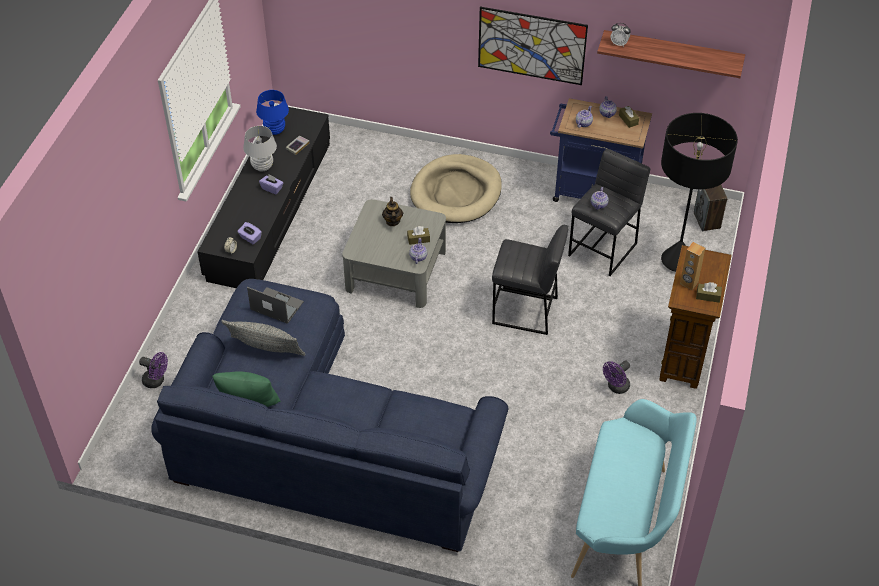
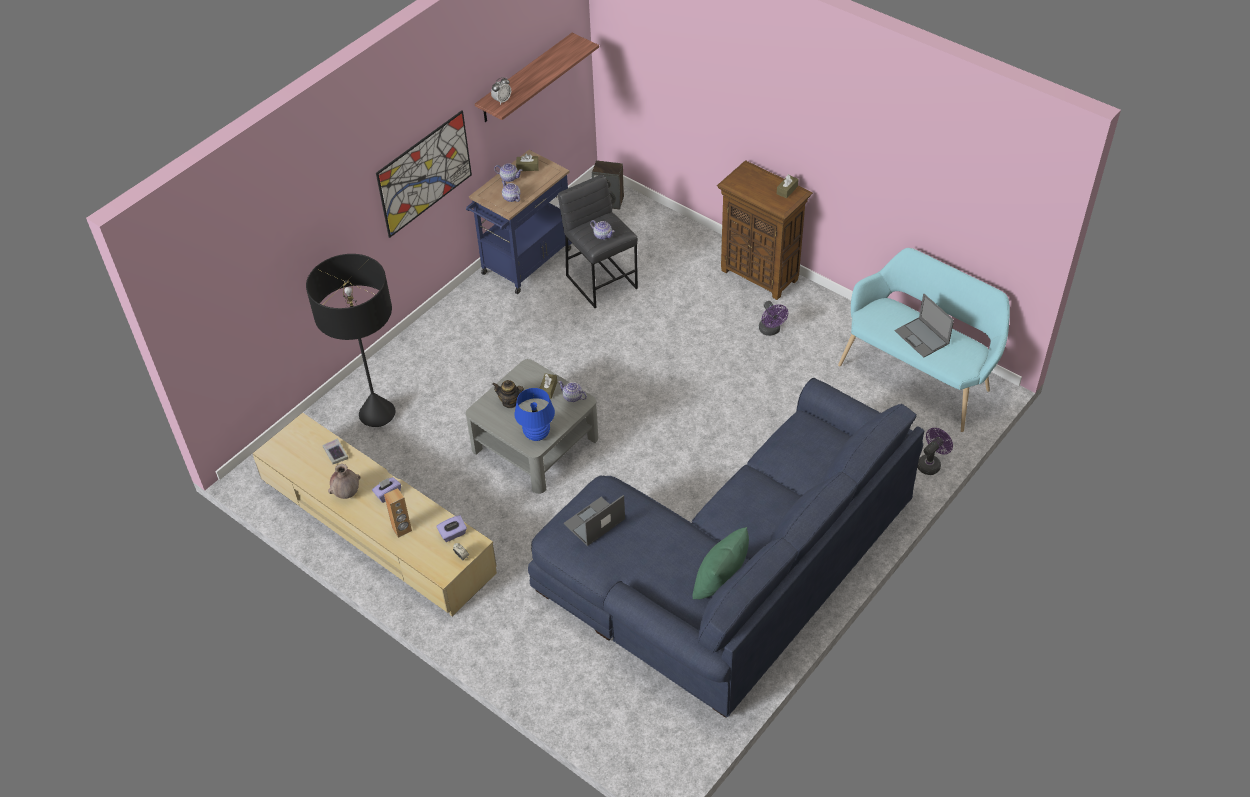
camera: 65 degrees left, 0 degrees up
purple fan [139,352,168,388] -> purple fan moved to [917,428,953,475]
black tv stand [197,107,330,288] -> beige tv stand [253,413,497,616]
grey pillow [221,320,305,356] -> none
white table lamp [243,126,277,171] -> brown vase [328,464,361,499]
blue table lamp [256,90,289,135] -> blue table lamp moved to [514,388,555,441]
beige dog bed [410,154,502,223] -> none
grey stool [492,225,569,335] -> none
black floor lamp [661,113,738,272] -> black floor lamp moved to [306,254,395,427]
brown speaker [680,242,705,290] -> brown speaker moved to [384,488,412,538]
none -> laptop [895,294,954,358]

